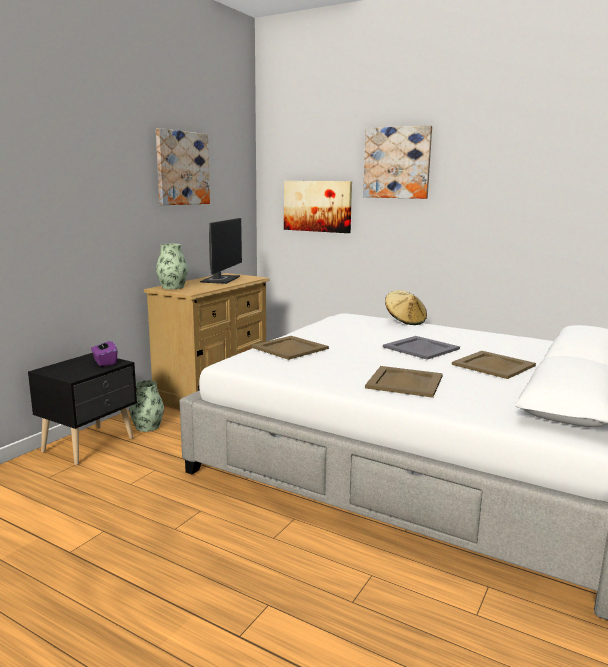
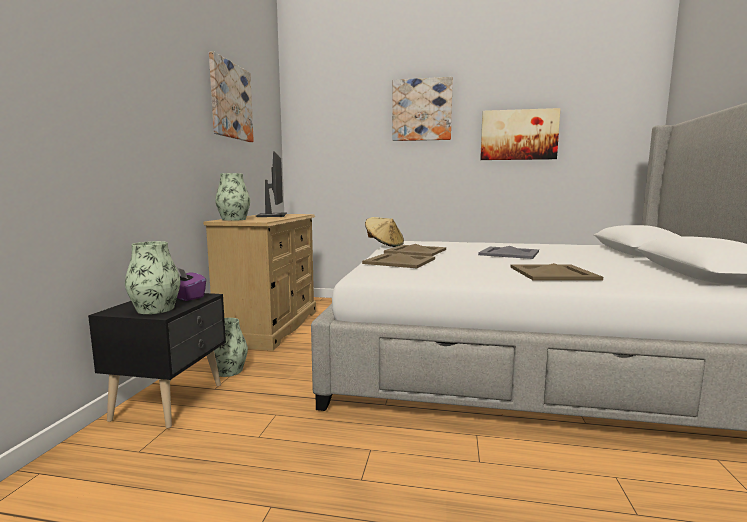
camera: 20 degrees left, 5 degrees down
picture [284,181,352,233] -> picture moved to [480,108,561,160]
beige hat [385,290,427,325] -> beige hat moved to [365,217,404,247]
beige tray [452,351,536,379] -> beige tray moved to [384,244,446,256]
none -> vase [125,241,180,314]

